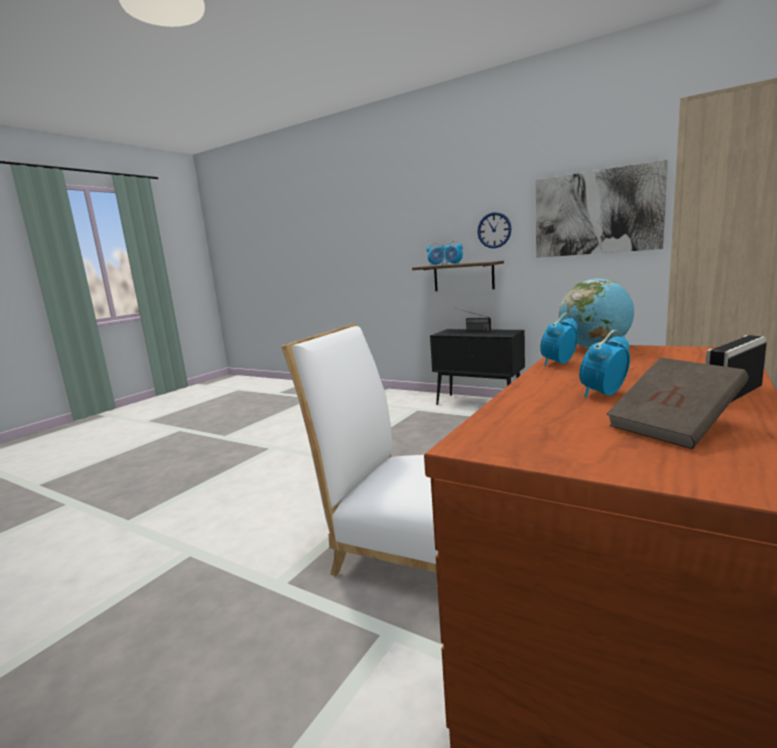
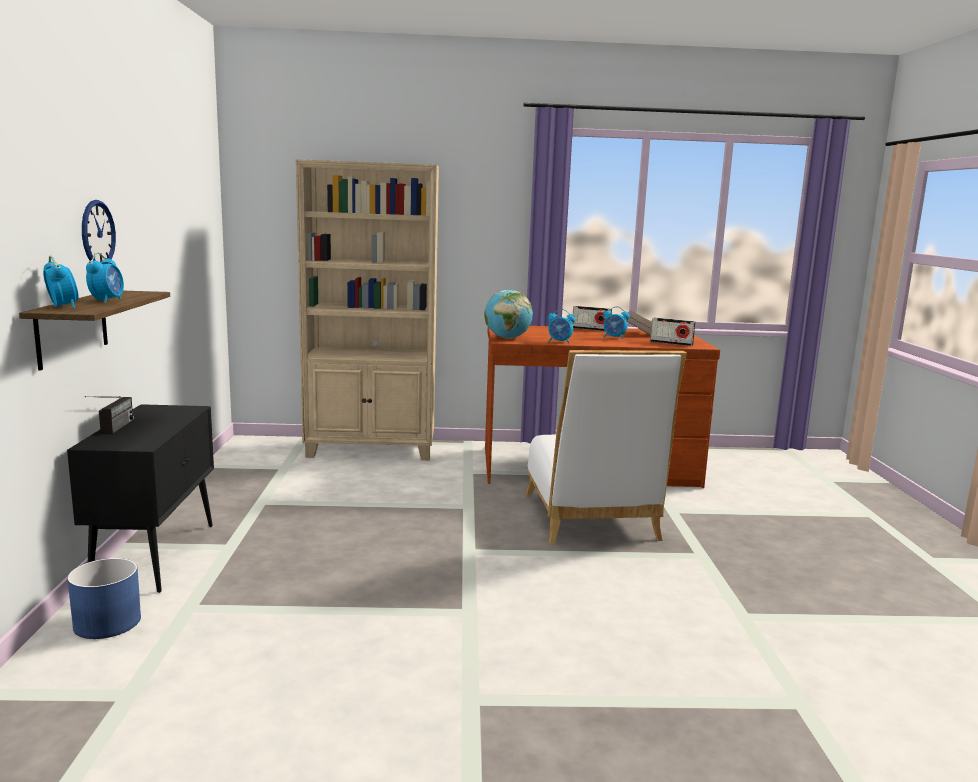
camera: 125 degrees left, 0 degrees up
picture [536,160,668,258] -> none
none -> blue planter [67,558,141,639]
none -> radio [650,318,695,346]

